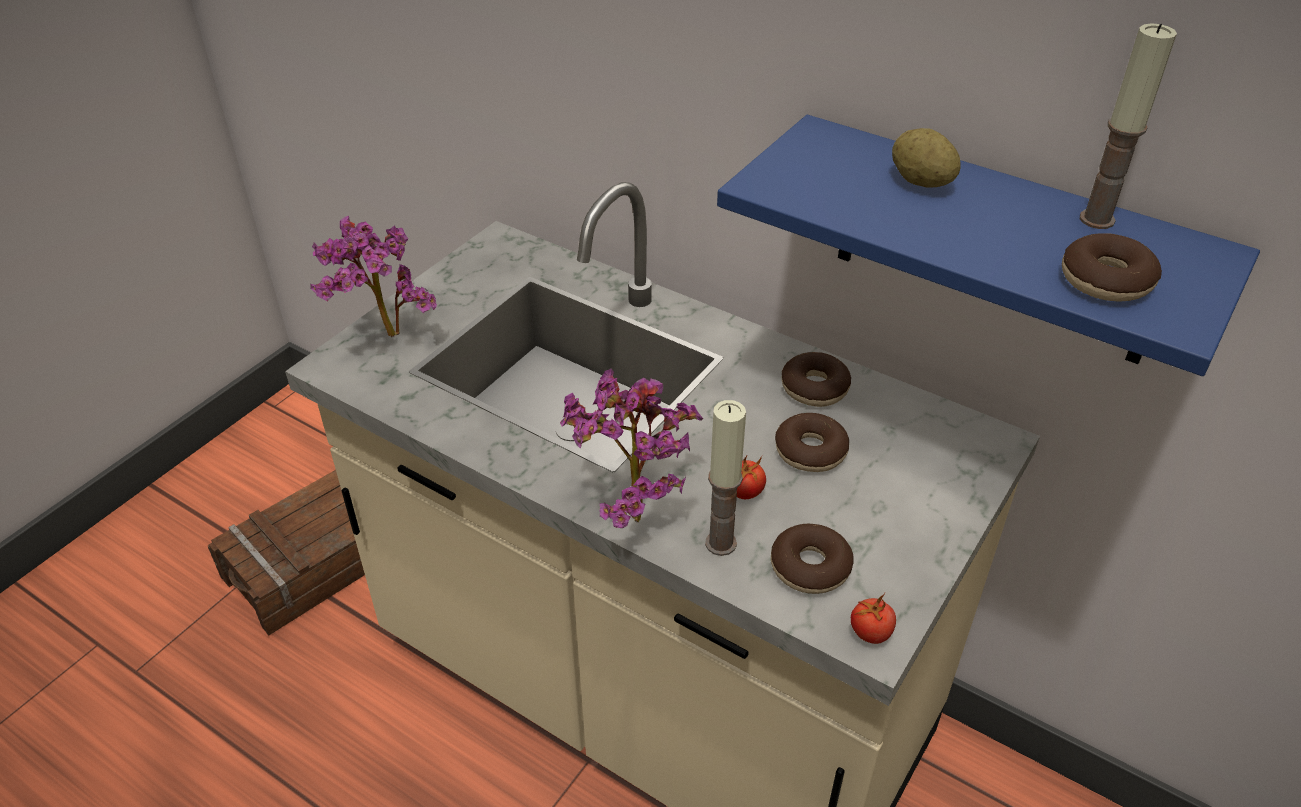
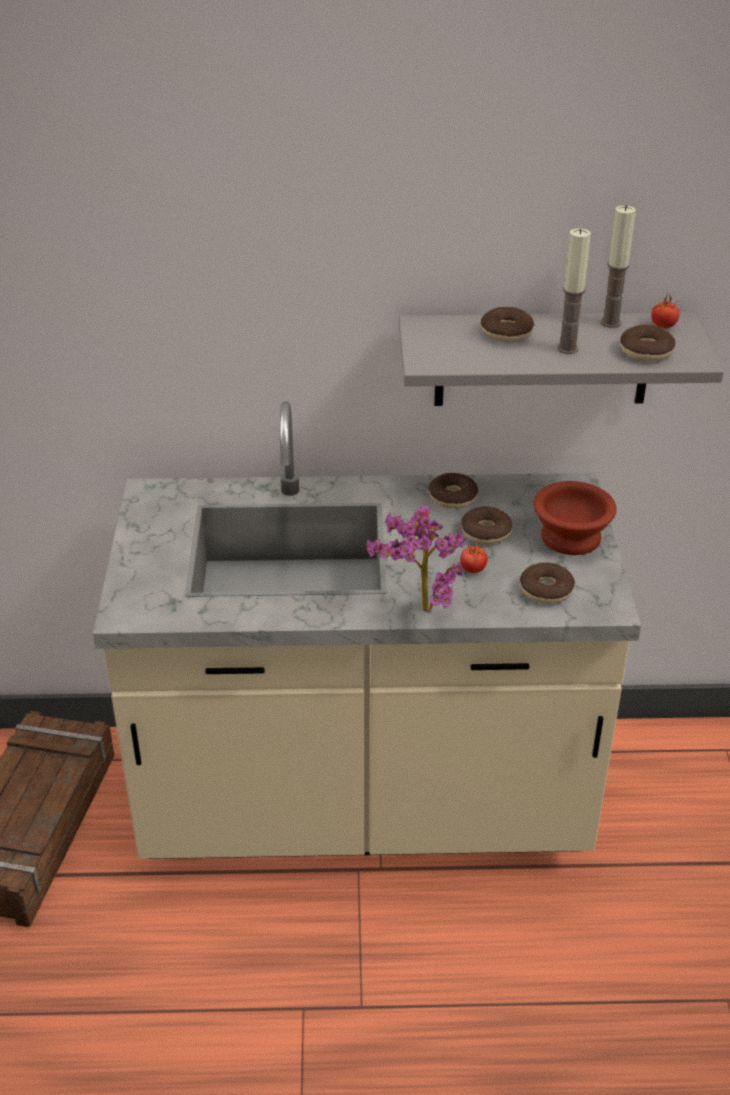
camera: 35 degrees left, 5 degrees down
potted plant [310,216,437,337] -> none
candle [705,400,746,556] -> candle moved to [557,229,591,354]
blue shelf [717,115,1260,376] -> grey shelf [399,312,724,406]
tomato [851,593,896,644] -> tomato moved to [651,294,679,328]
potato [892,128,961,188] -> donut [481,307,534,342]
none -> brown bowl [533,481,617,555]

